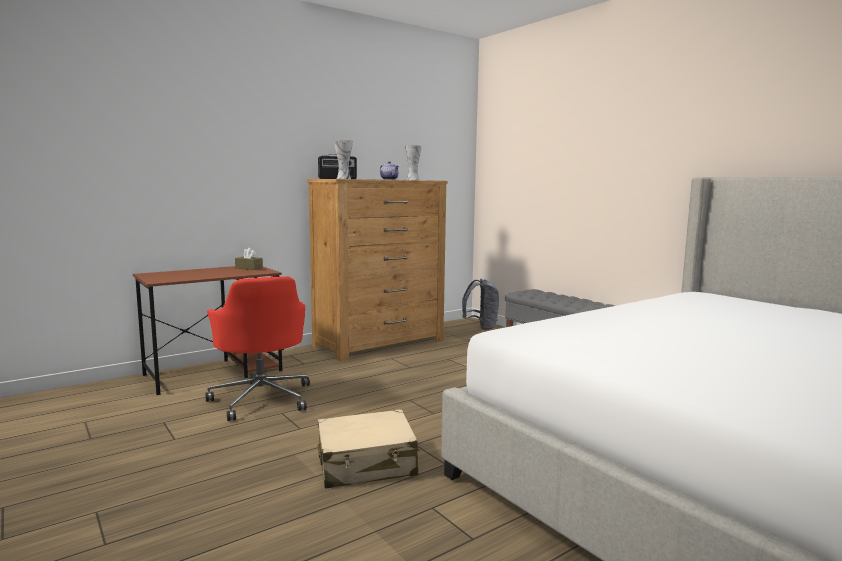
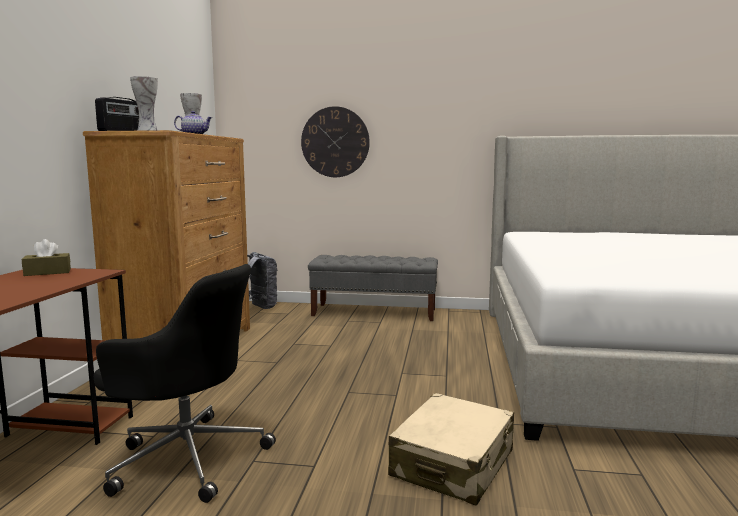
camera: 45 degrees left, 0 degrees up
red office chair [205,276,310,421] -> black office chair [94,264,276,503]
none -> wall clock [301,106,370,177]

